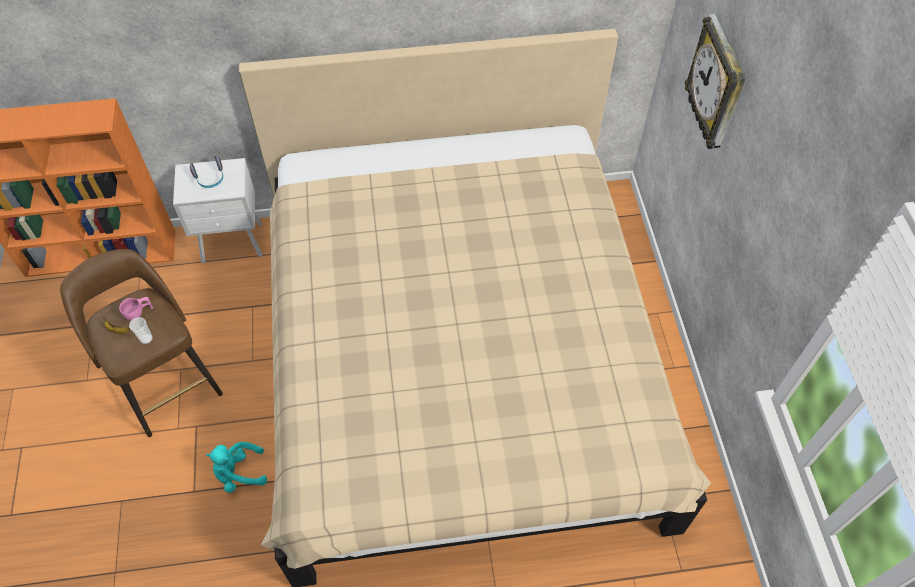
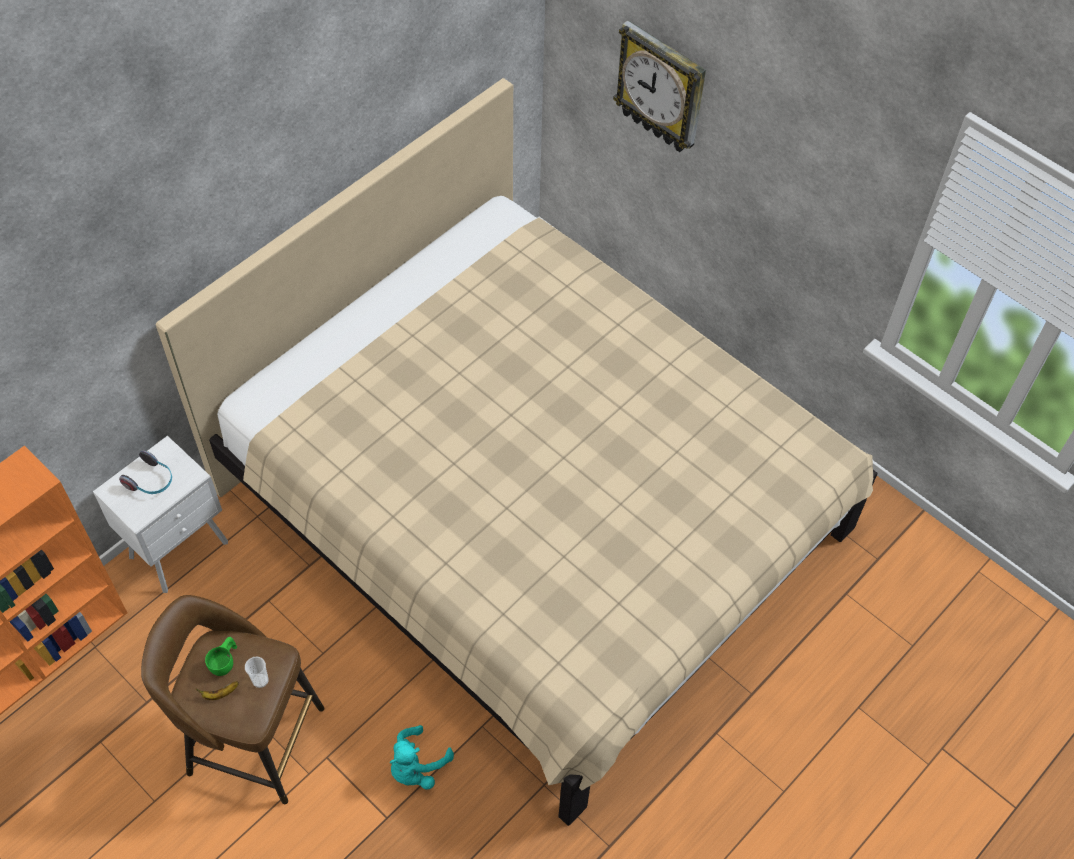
camera: 40 degrees left, 0 degrees up
pink cup [119,297,153,321] -> green cup [205,637,237,676]

